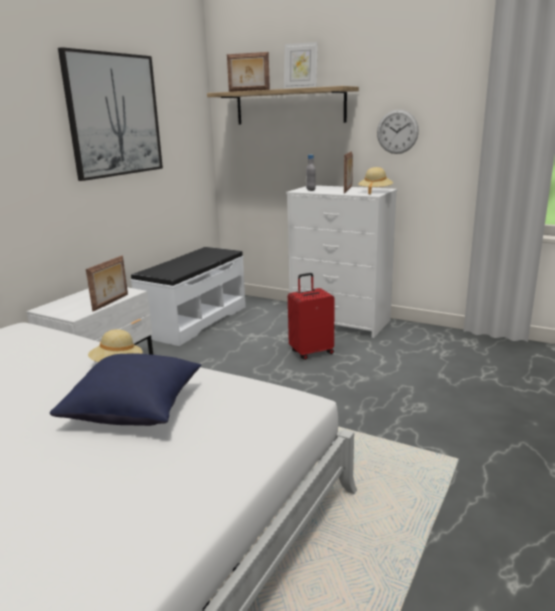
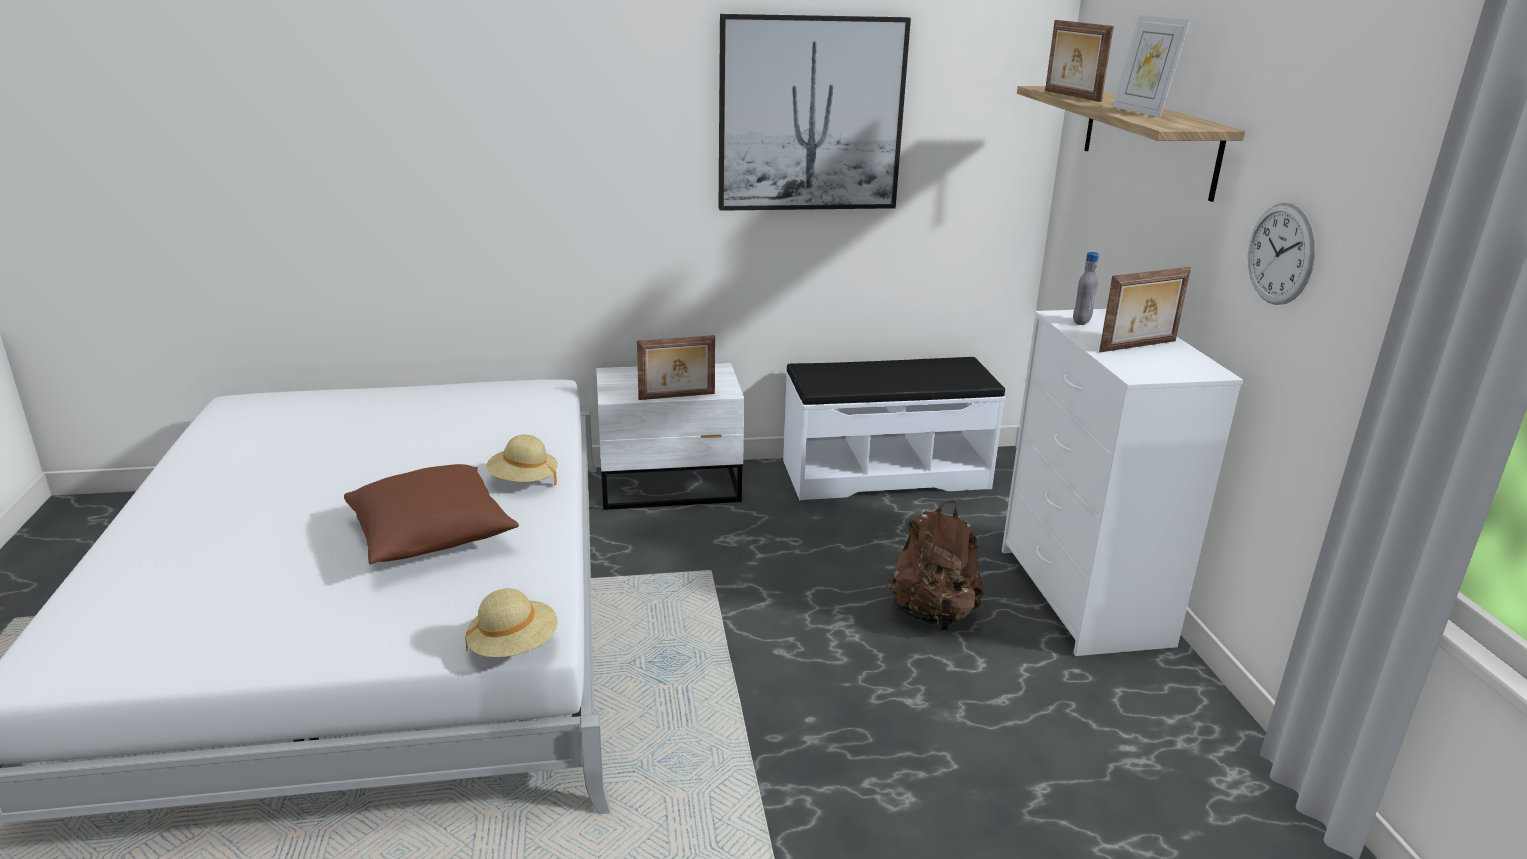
camera: 50 degrees right, 5 degrees up
blue pillow [50,353,201,426] -> brown pillow [344,464,519,564]
red suitcase [288,273,335,360] -> brown backpack [886,501,983,630]
beige hat [358,167,393,194] -> beige hat moved to [465,588,558,657]

